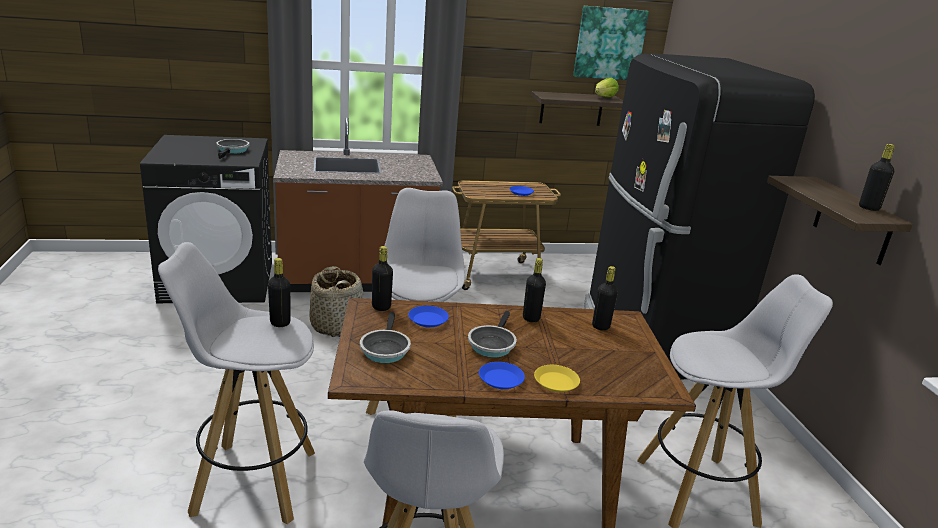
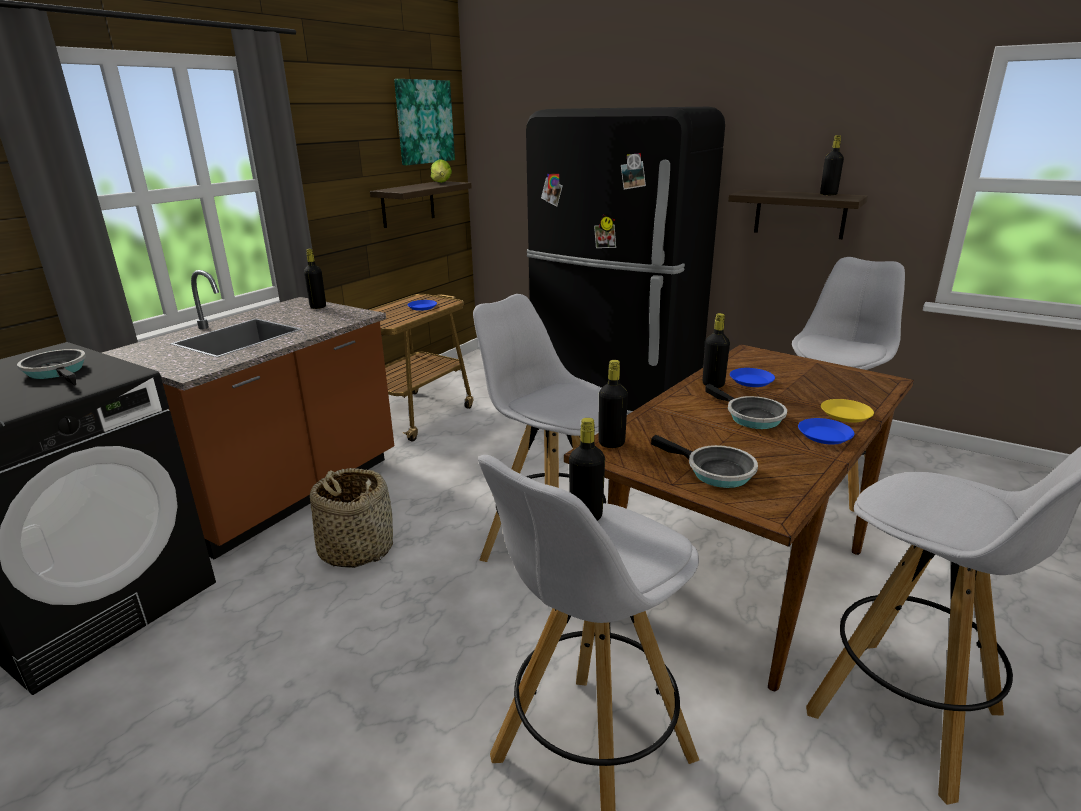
camera: 45 degrees left, 0 degrees up
blue plate [408,306,449,327] -> blue plate moved to [730,368,775,387]
black bottle [592,266,618,331] -> black bottle moved to [304,249,326,309]

